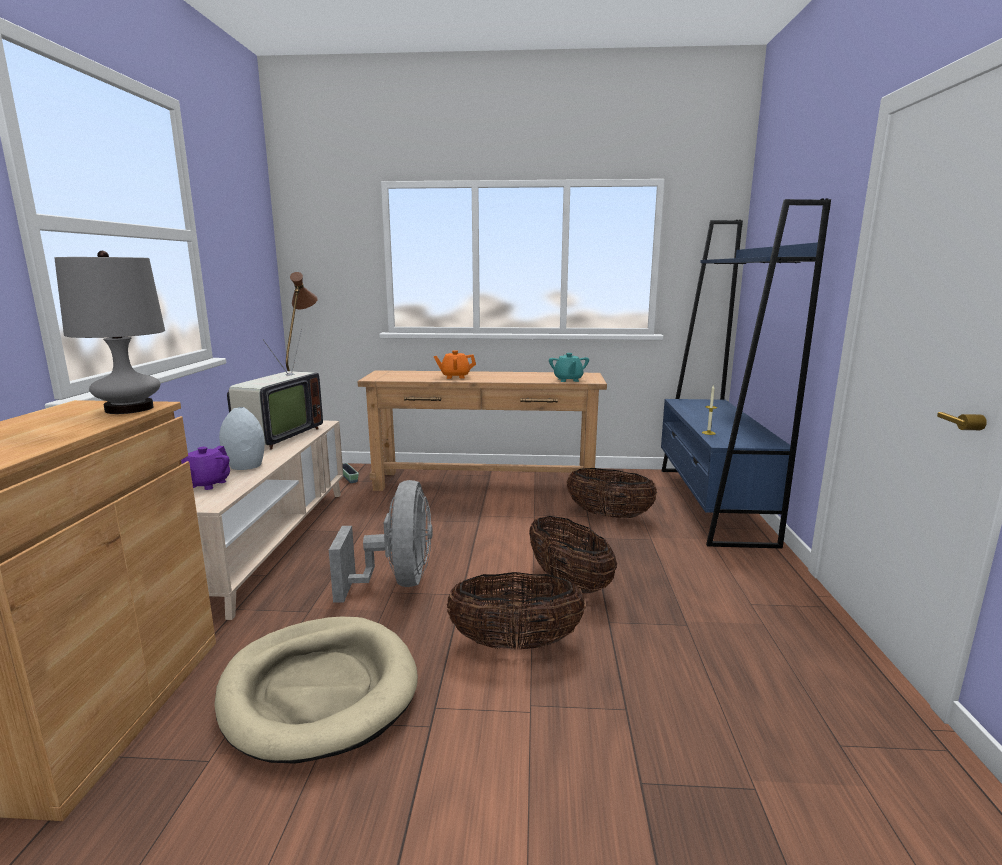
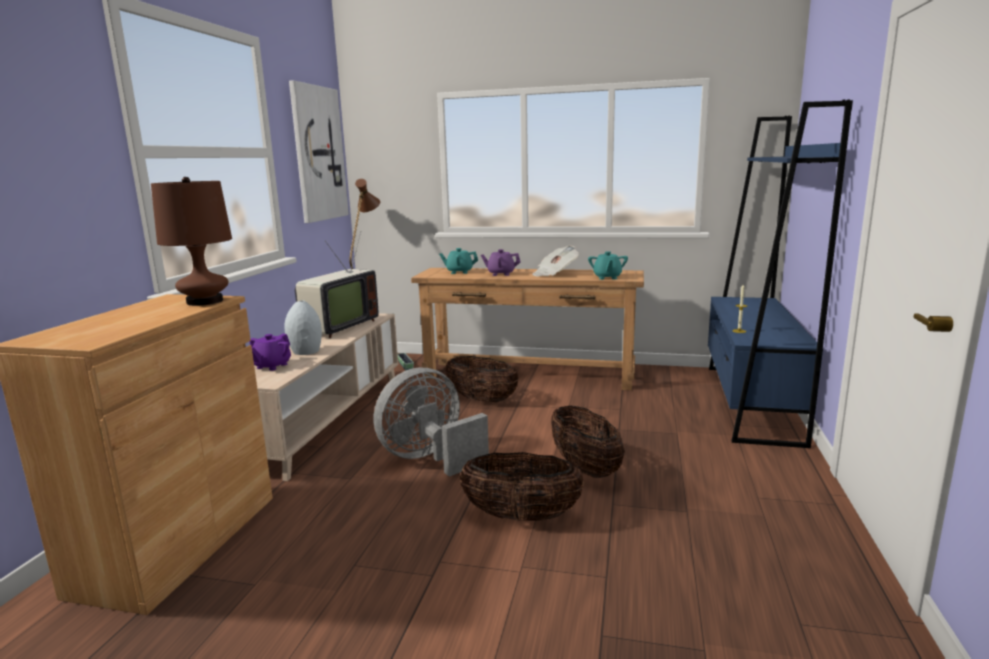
camera: 10 degrees right, 0 degrees up
grey table lamp [55,251,165,414] -> brown table lamp [151,177,232,306]
beige dog bed [214,617,418,764] -> none
grey fan [329,480,432,603] -> grey fan turned 135 degrees counterclockwise [374,368,489,477]
orange teapot [434,350,476,379] -> purple teapot [481,249,521,276]
basket [566,468,658,518] -> basket moved to [445,356,519,402]
none -> picture [289,80,349,223]
none -> turquoise teapot [439,248,478,274]
none -> newspaper [532,246,579,276]

